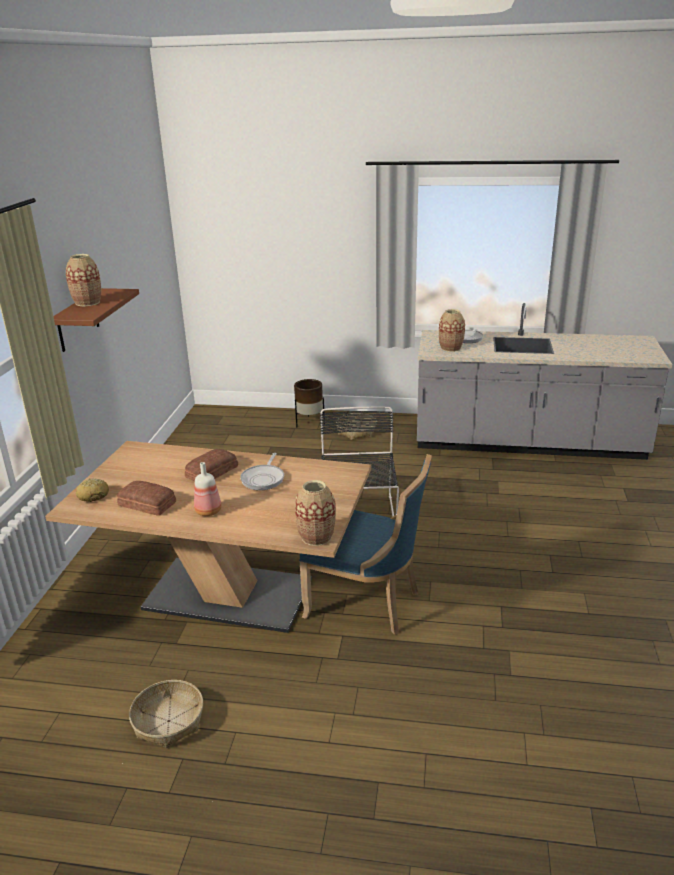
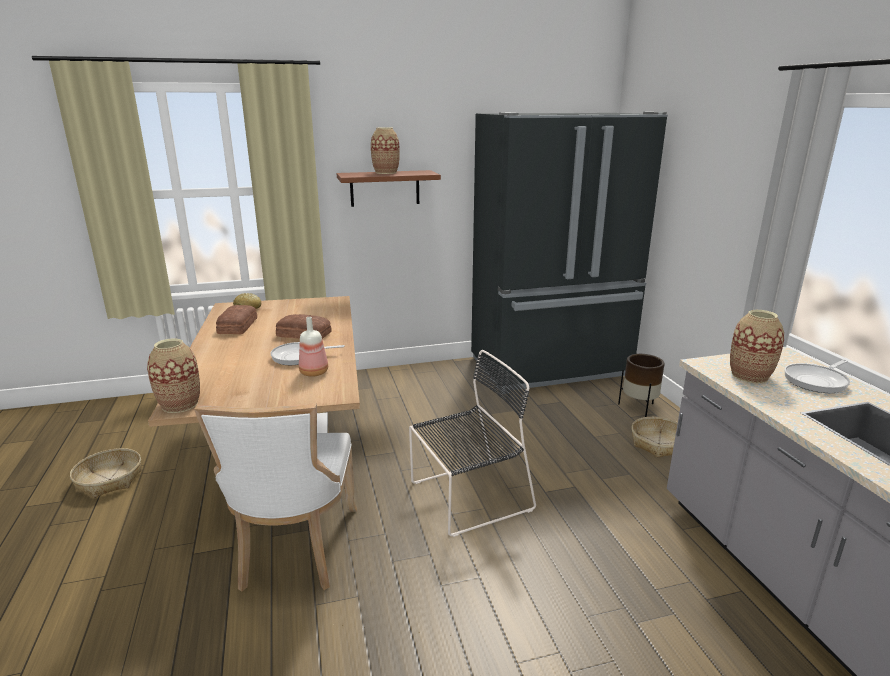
camera: 65 degrees right, 5 degrees down
bottle [194,462,222,516] -> bottle moved to [299,317,328,377]
blue chair [299,454,432,635] -> white chair [194,403,357,592]
none -> black fridge [471,112,668,394]

